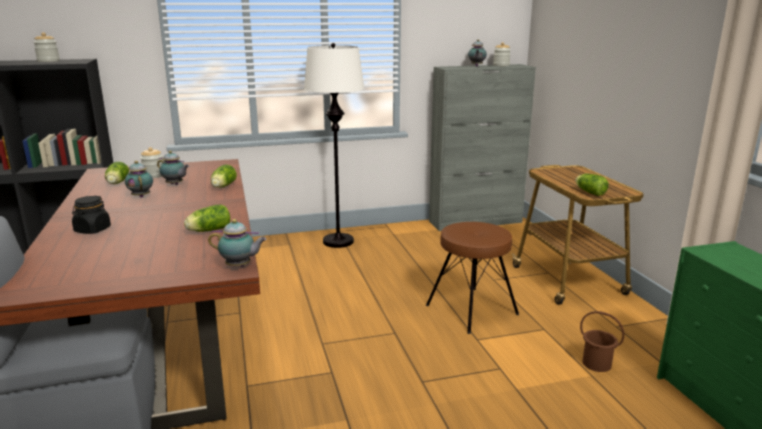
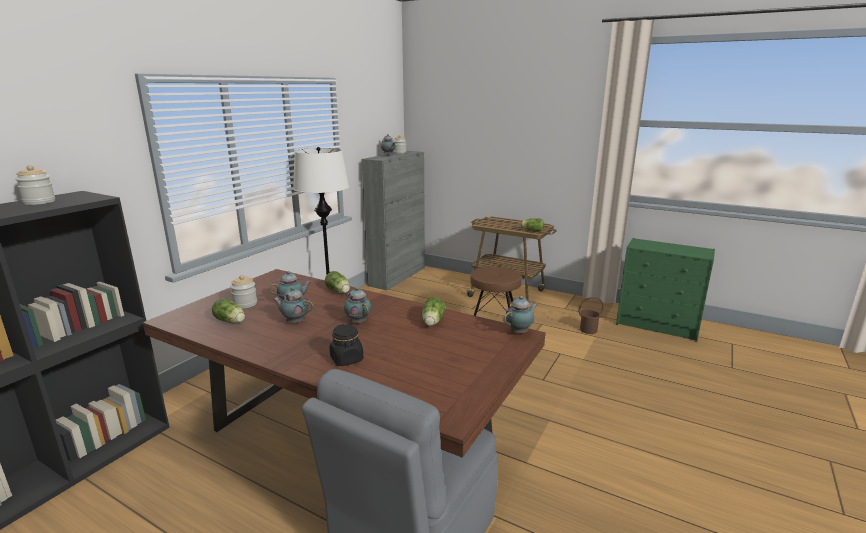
camera: 45 degrees left, 0 degrees up
none -> teapot [344,287,372,324]

